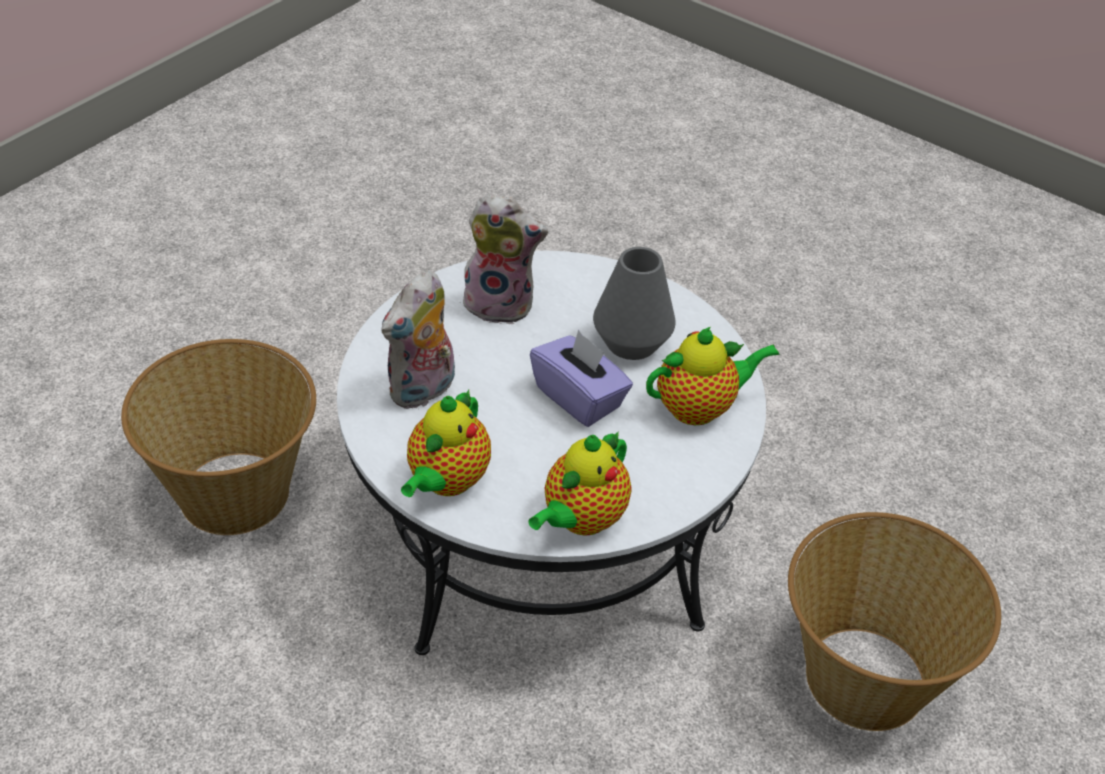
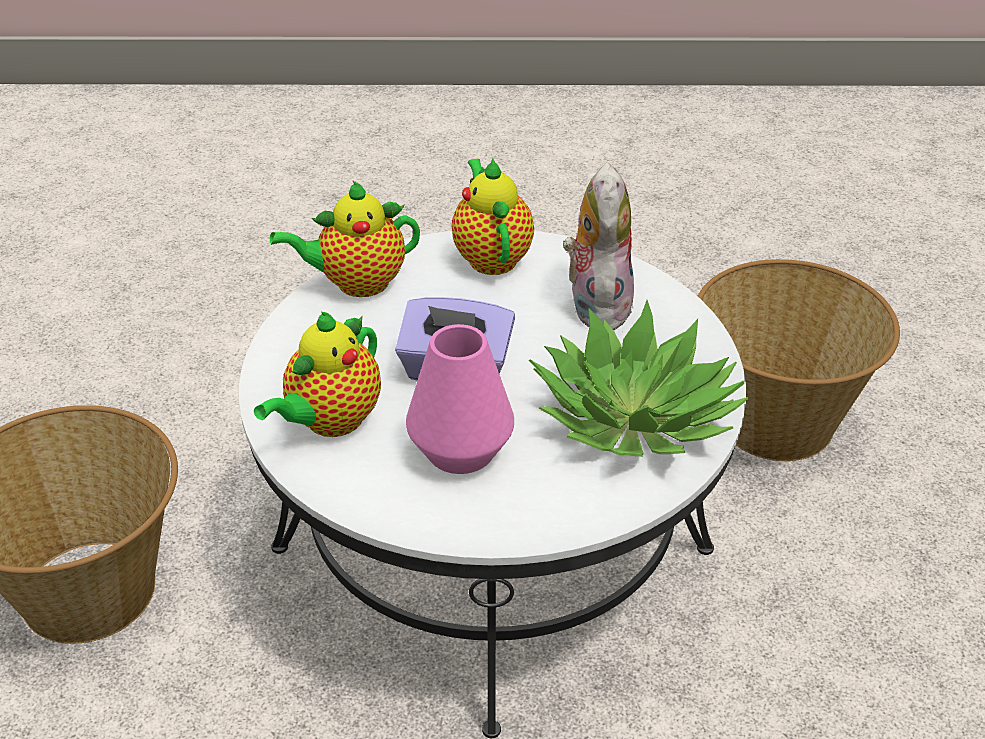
camera: 145 degrees right, 5 degrees down
plush toy [460,193,548,324] -> potted plant [529,300,749,457]
teapot [528,431,631,536] -> teapot turned 105 degrees counterclockwise [270,180,420,297]
grey vase [593,247,676,360] -> pink vase [406,324,514,474]

